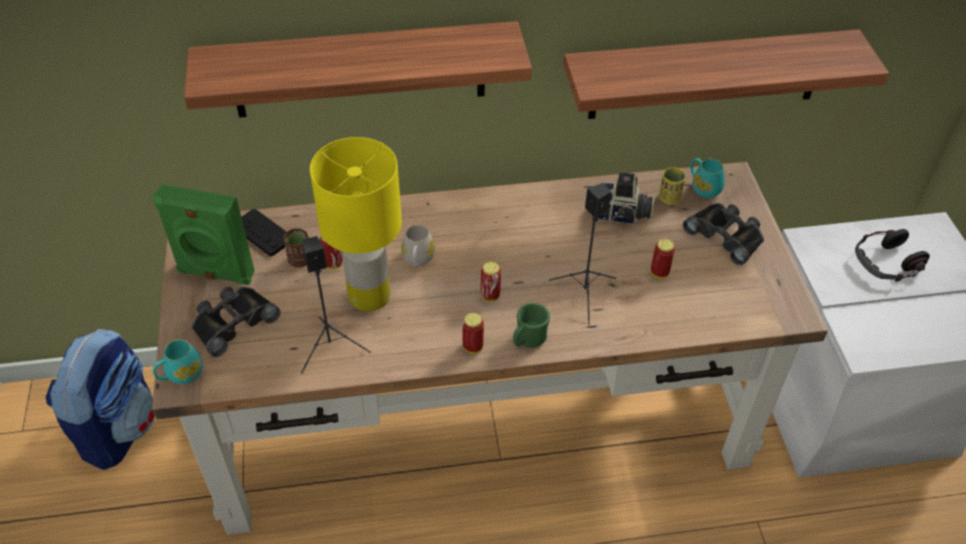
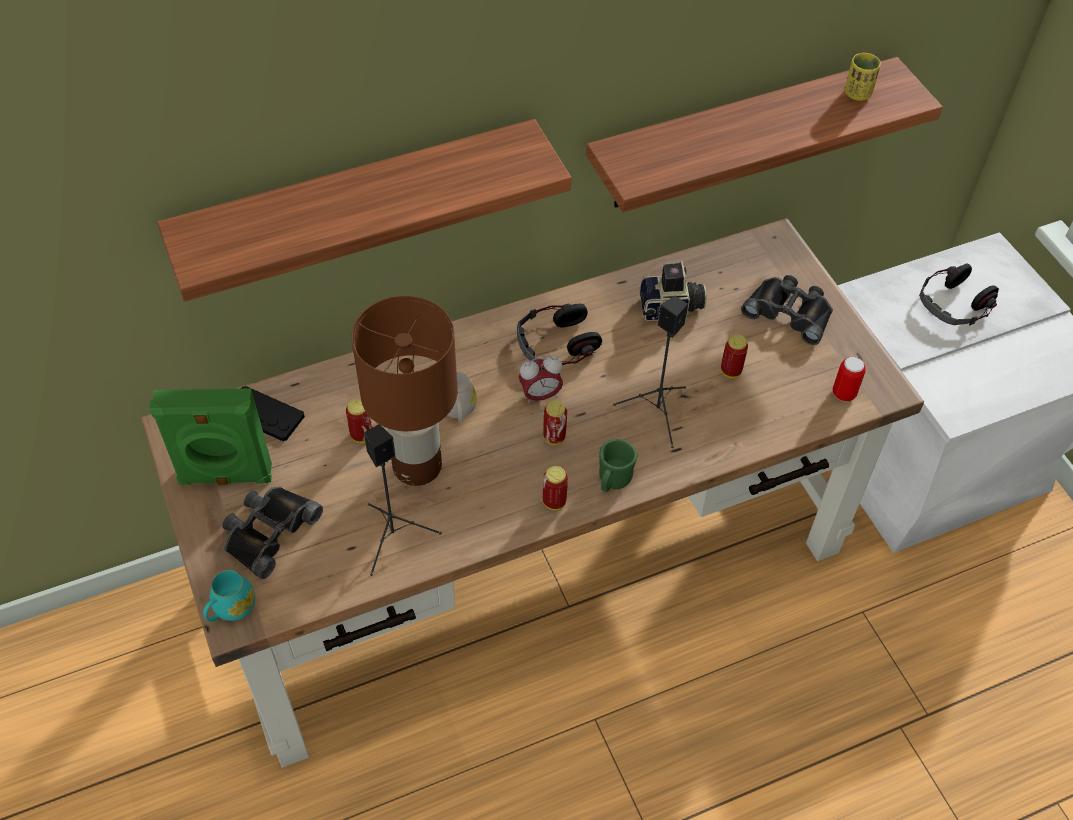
camera: 15 degrees left, 5 degrees up
backpack [46,329,155,470] -> none
brown cup [284,228,309,267] -> none
yellow table lamp [310,137,402,311] -> brown table lamp [351,296,457,486]
yellow cup [659,167,686,205] -> yellow cup moved to [845,53,881,101]
turquoise mug [690,158,725,198] -> none
none -> headphones [517,304,602,365]
none -> alarm clock [519,356,563,404]
none -> can [833,357,866,402]

